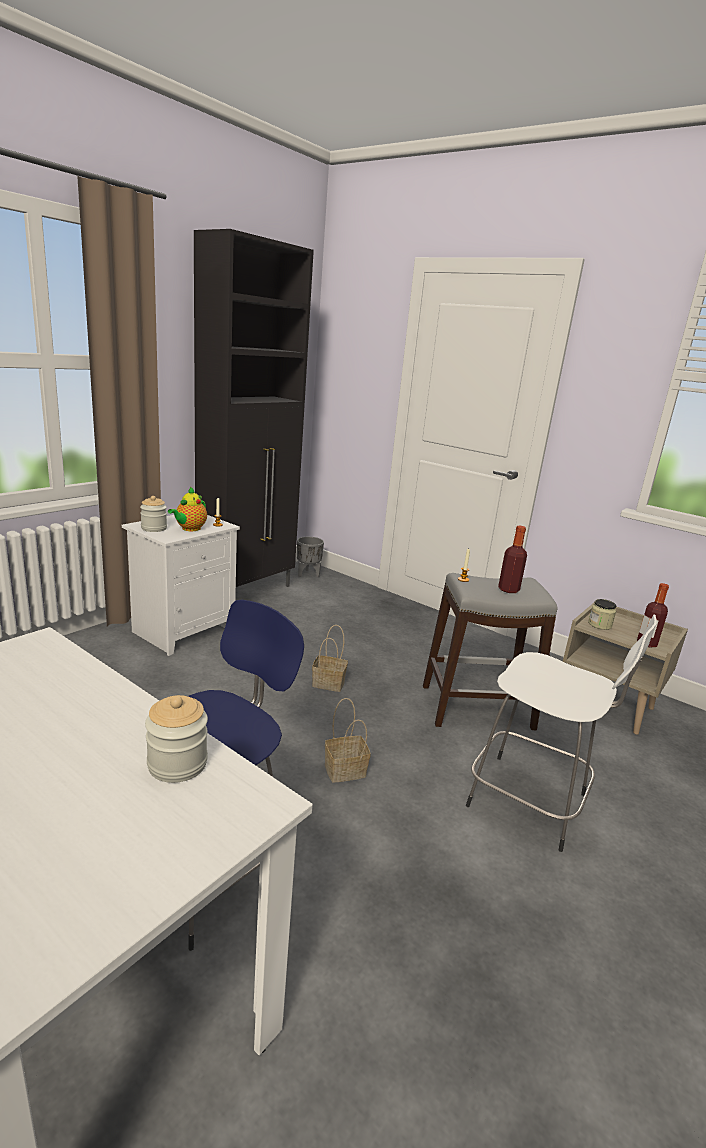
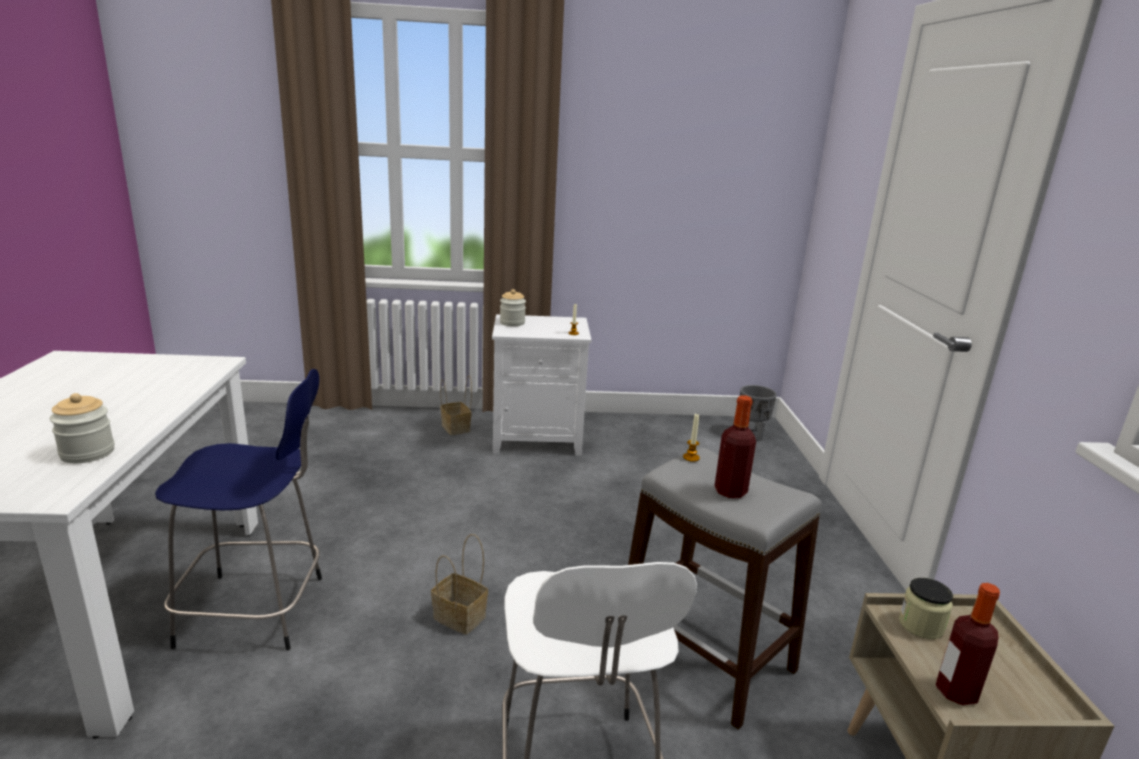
camera: 50 degrees right, 0 degrees up
teapot [168,487,207,531] -> none
black cabinet [194,229,314,587] -> none
basket [312,625,348,692] -> basket moved to [440,375,472,435]

